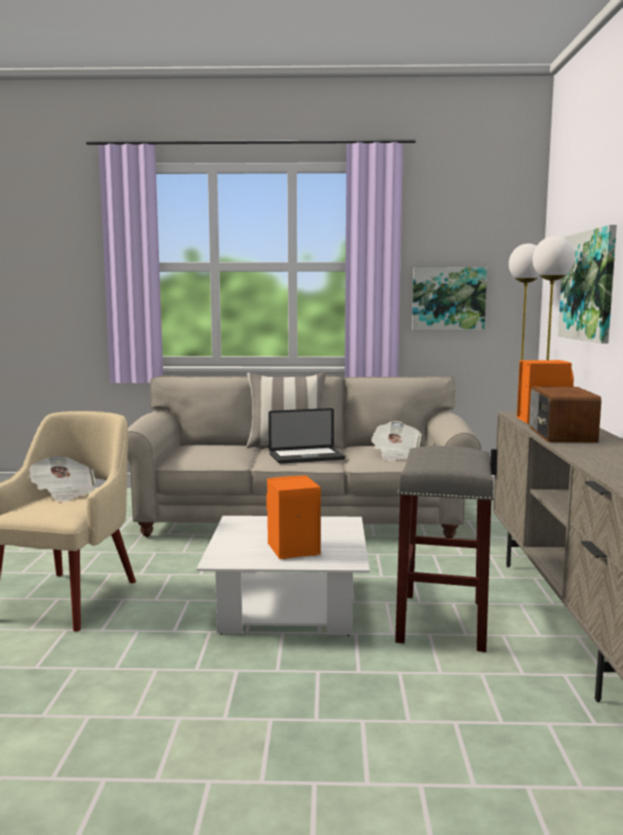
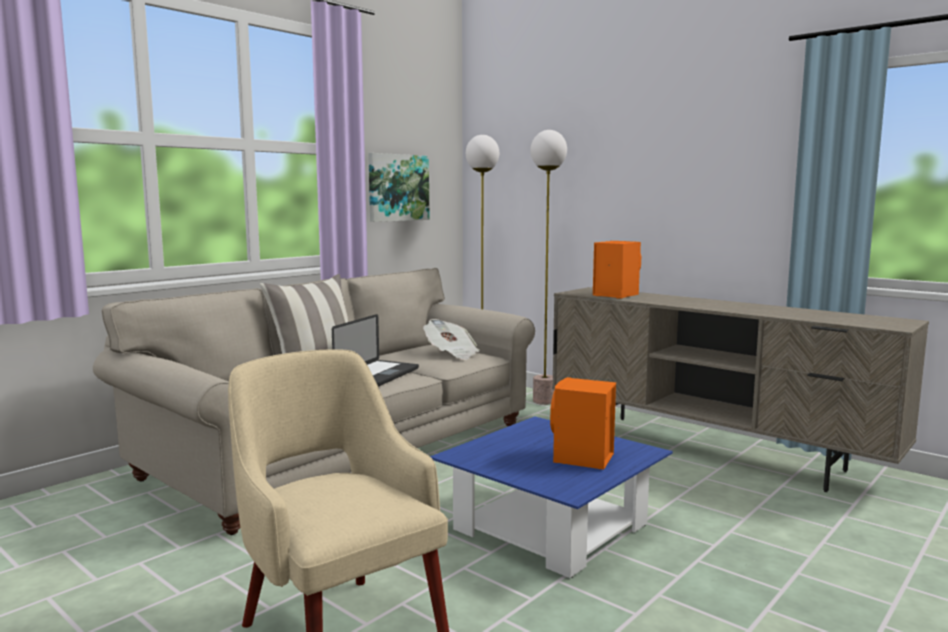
camera: 50 degrees left, 0 degrees up
newspaper [28,456,95,502] -> none
white coffee table [197,516,370,636] -> blue coffee table [430,416,673,578]
grey stool [395,446,494,652] -> none
radio [529,386,601,443] -> none
picture [558,225,617,343] -> none

